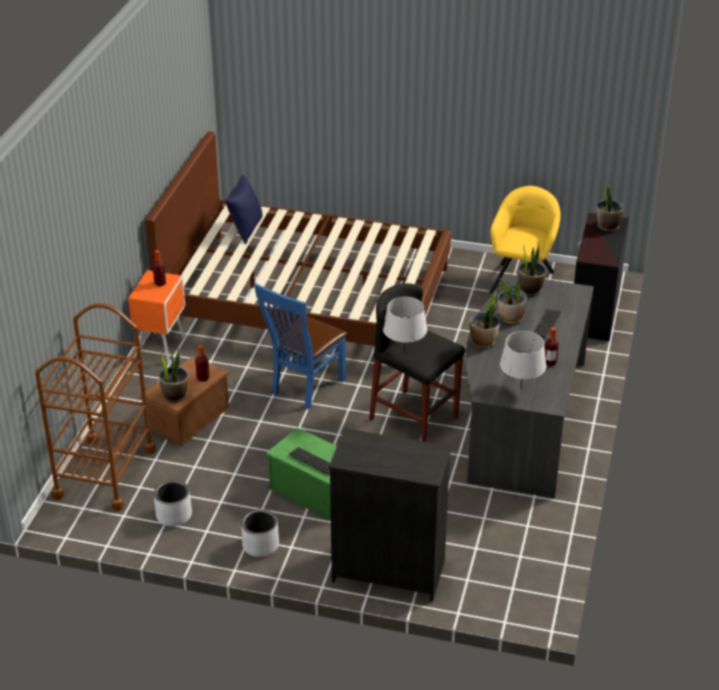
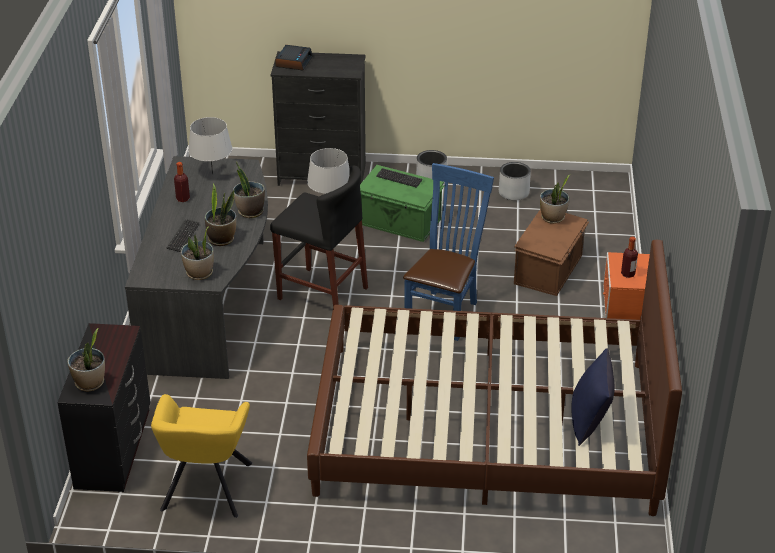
camera: 170 degrees right, 0 degrees up
brown cart [35,303,156,511] -> none
bottle [195,345,210,382] -> none
none -> alarm clock [275,45,313,71]

